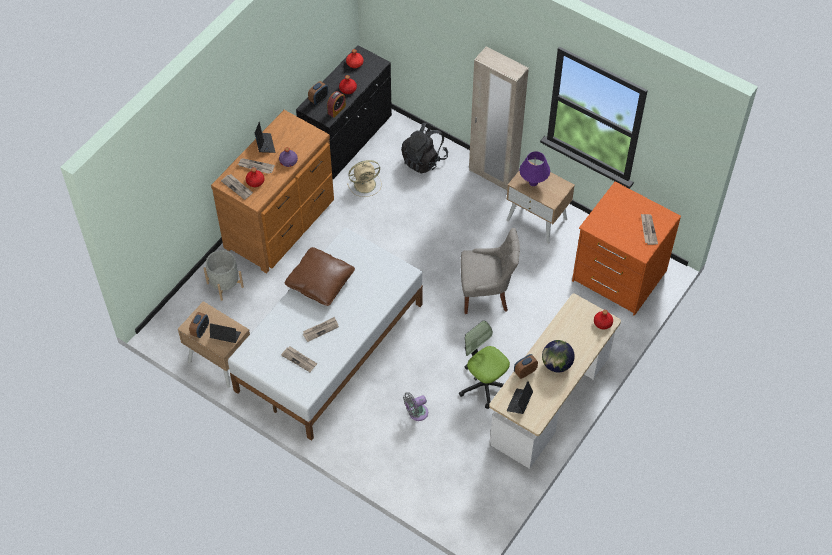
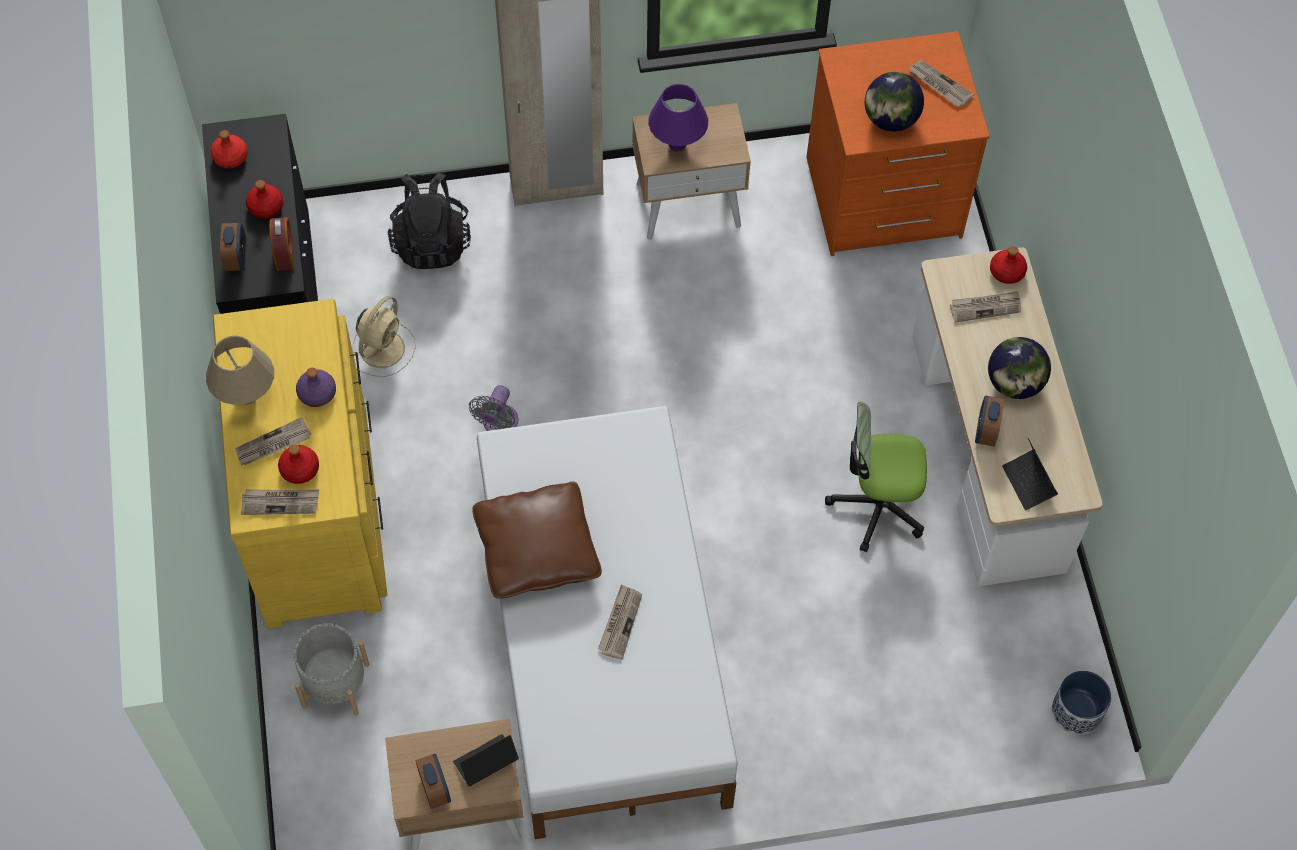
camera: 45 degrees left, 5 degrees up
brown dresser [211,110,334,273] -> yellow dresser [213,299,388,628]
laptop [255,122,275,153] -> beige table lamp [206,336,274,405]
newspaper [281,347,318,372] -> newspaper moved to [950,291,1021,322]
grey fan [403,392,428,421] -> grey fan moved to [469,385,518,431]
grey chair [461,228,520,314] -> none
none -> globe [865,72,924,132]
none -> planter [1052,671,1111,735]

